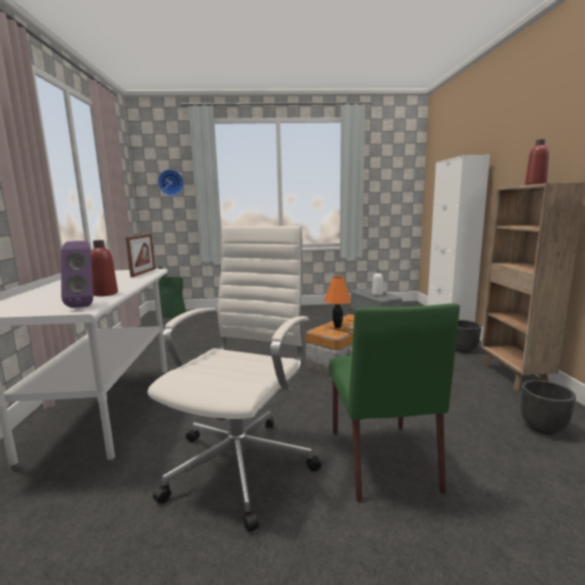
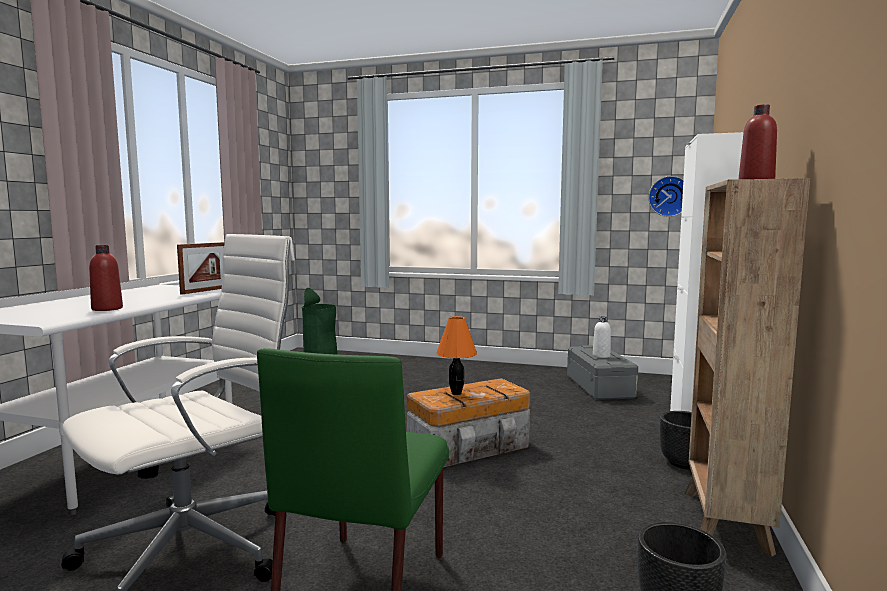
camera: 20 degrees right, 5 degrees down
purple speaker [61,241,93,308] -> none
wall clock [158,169,184,196] -> wall clock moved to [648,176,683,217]

